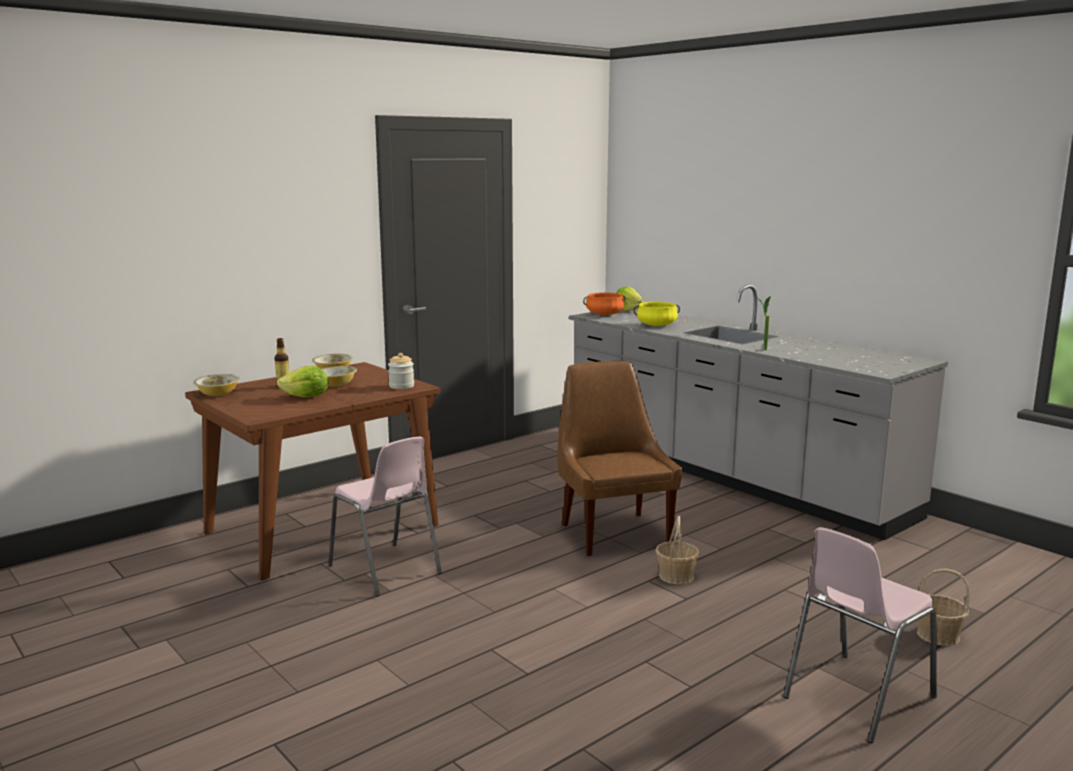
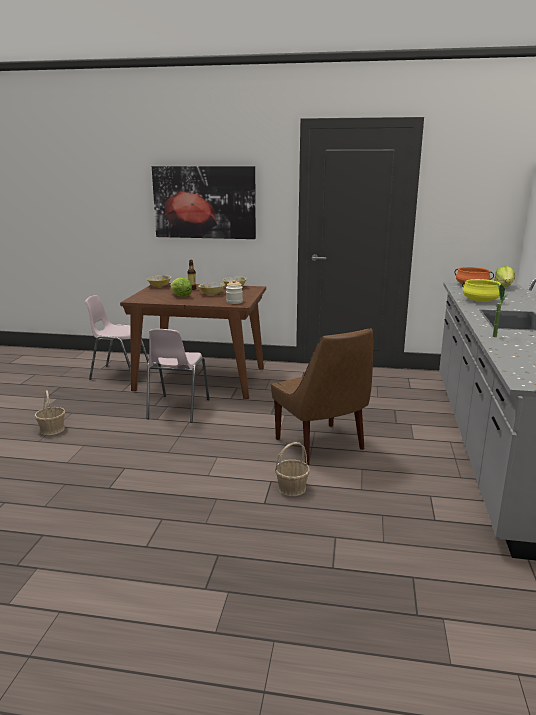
camera: 50 degrees right, 5 degrees up
brown chair [557,361,682,556] -> brown chair turned 120 degrees clockwise [271,328,373,465]
pink chair [783,527,937,743] -> pink chair moved to [85,295,149,380]
basket [917,569,970,646] -> basket moved to [35,390,65,435]
none -> picture [152,166,256,239]

